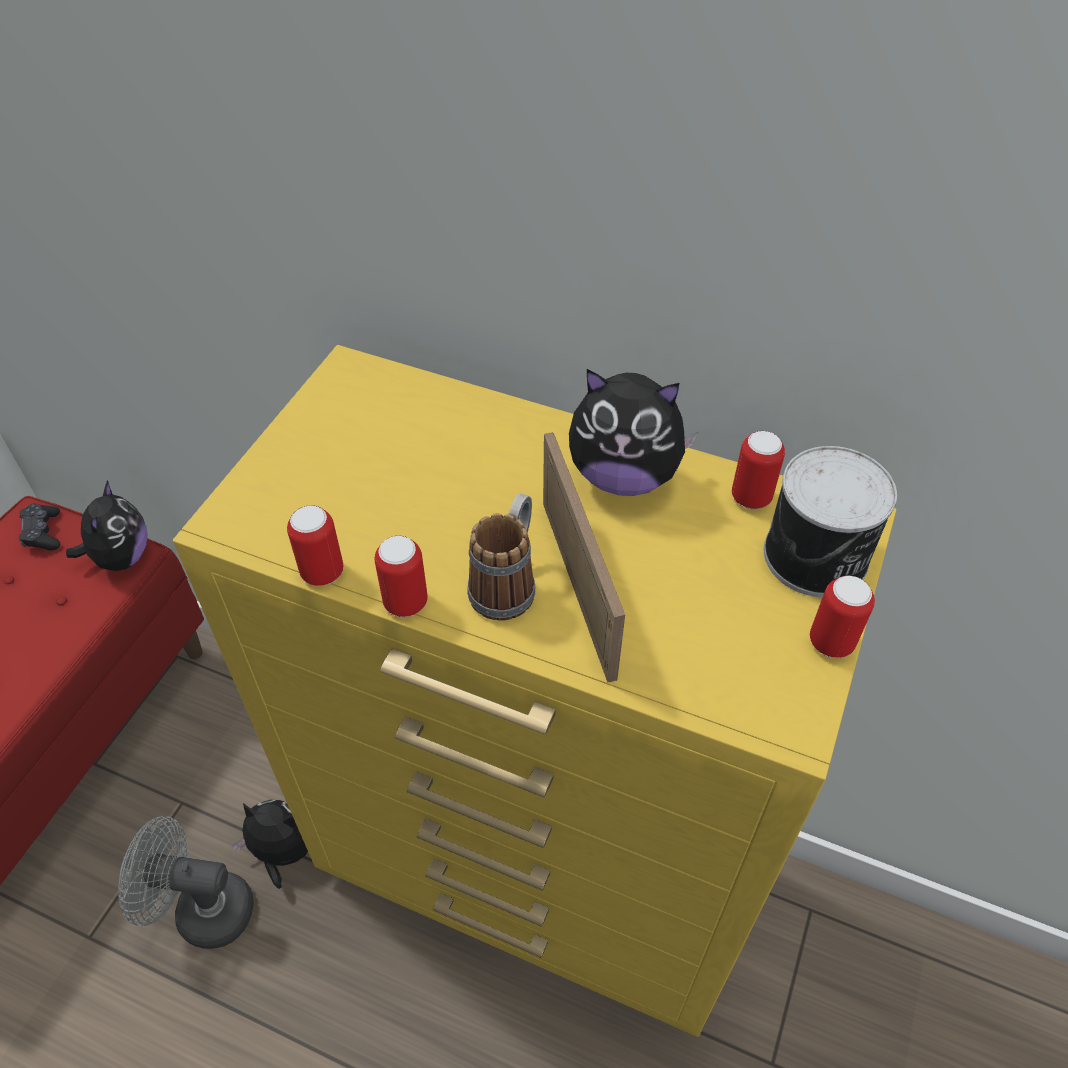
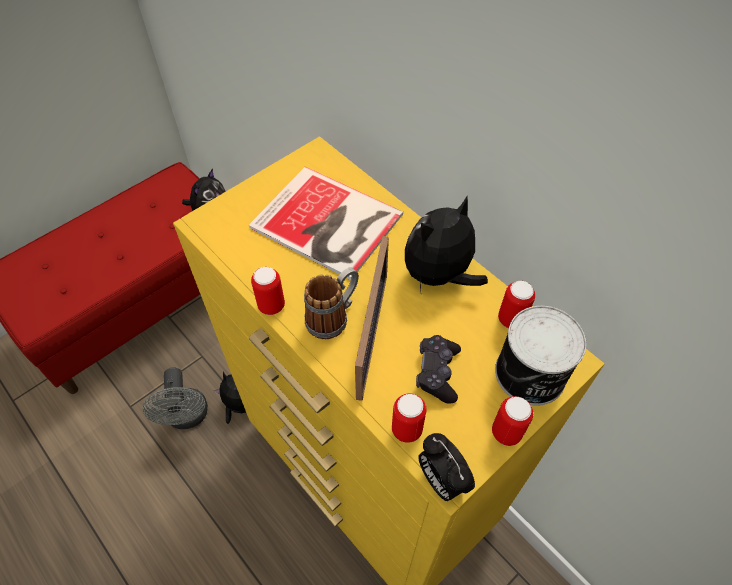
camera: 25 degrees right, 5 degrees up
black game controller [19,503,60,550] -> black game controller moved to [416,335,461,403]
grey fan [118,816,254,949] -> grey fan turned 135 degrees counterclockwise [143,367,208,429]
can [287,505,343,586] -> can moved to [392,393,426,443]
plush toy [569,369,699,496] -> plush toy turned 105 degrees clockwise [405,196,488,292]
none -> book [249,167,403,280]
none -> alarm clock [418,433,475,501]

